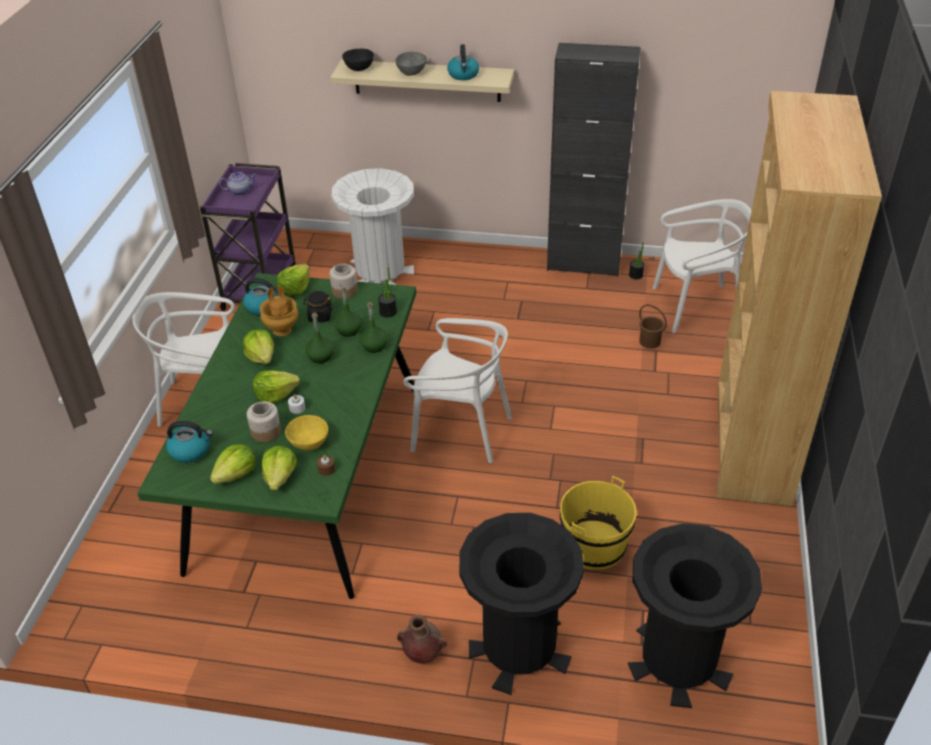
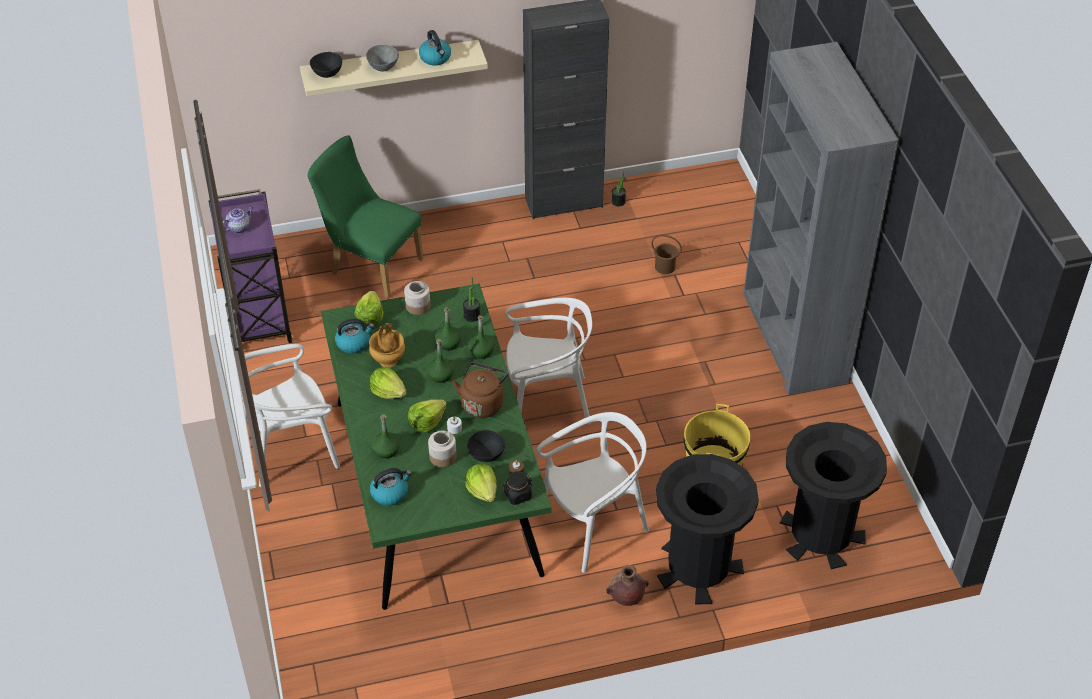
camera: 25 degrees left, 5 degrees up
lettuce [210,444,256,484] -> none
yellow bowl [285,415,328,450] -> black bowl [467,430,505,462]
black jar [303,291,333,322] -> black jar moved to [502,471,532,505]
white trash can [332,168,414,285] -> green chair [308,135,423,299]
white chair [653,199,752,333] -> white chair moved to [536,412,649,573]
brown bookcase [716,91,882,506] -> grey bookcase [743,42,899,395]
none -> green bottle [372,414,400,458]
none -> brown kettle [452,362,508,418]

